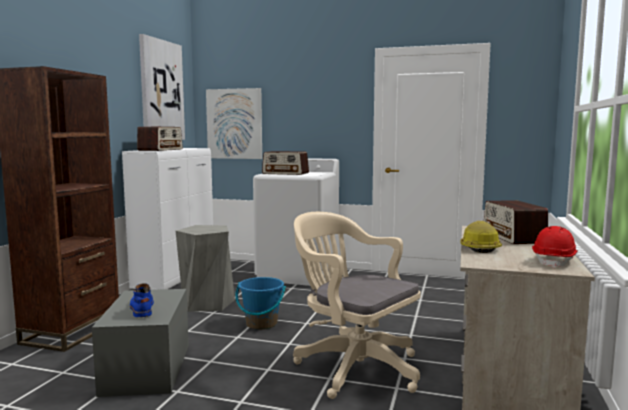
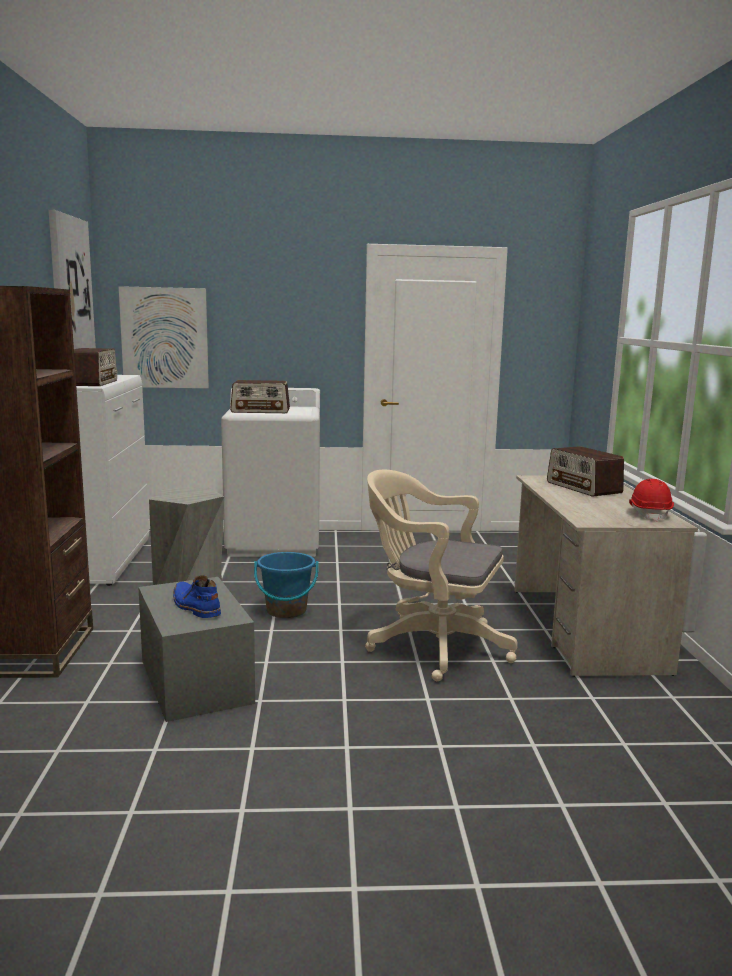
camera: 20 degrees left, 5 degrees up
hard hat [460,221,502,253] -> none

